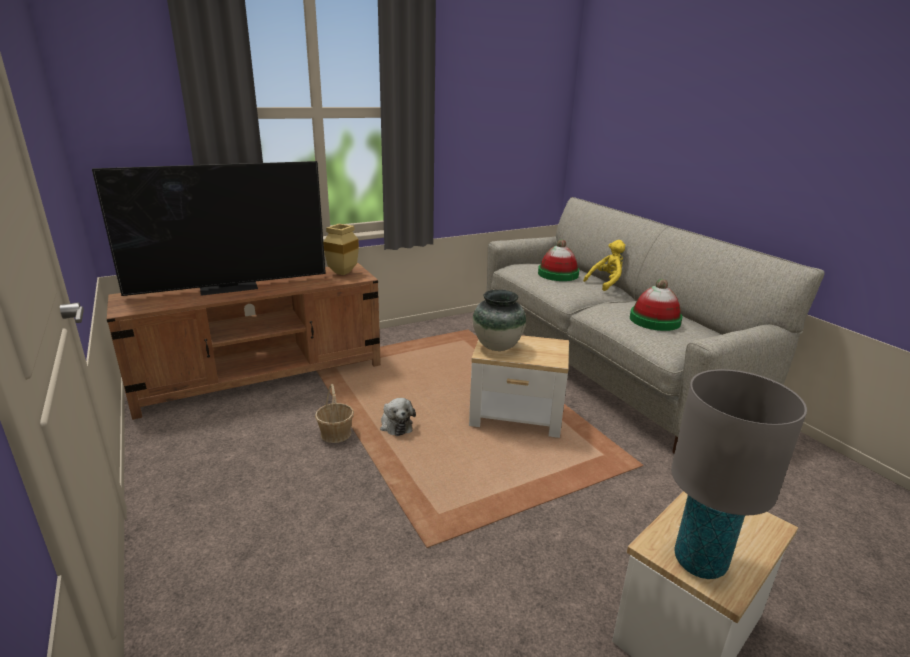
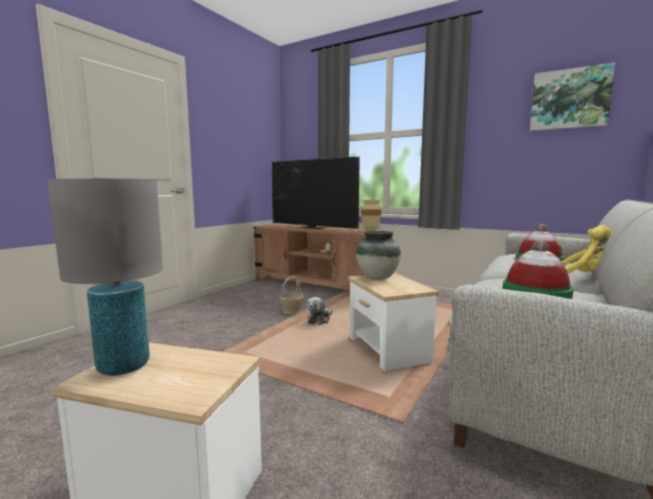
camera: 60 degrees right, 15 degrees down
none -> picture [530,62,615,131]

